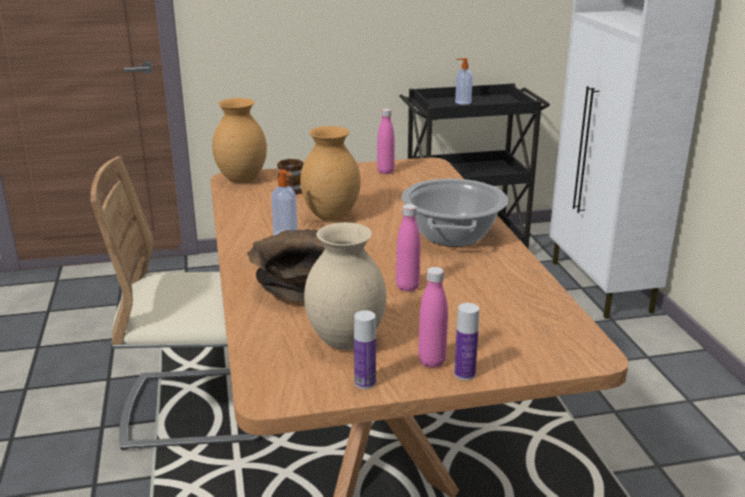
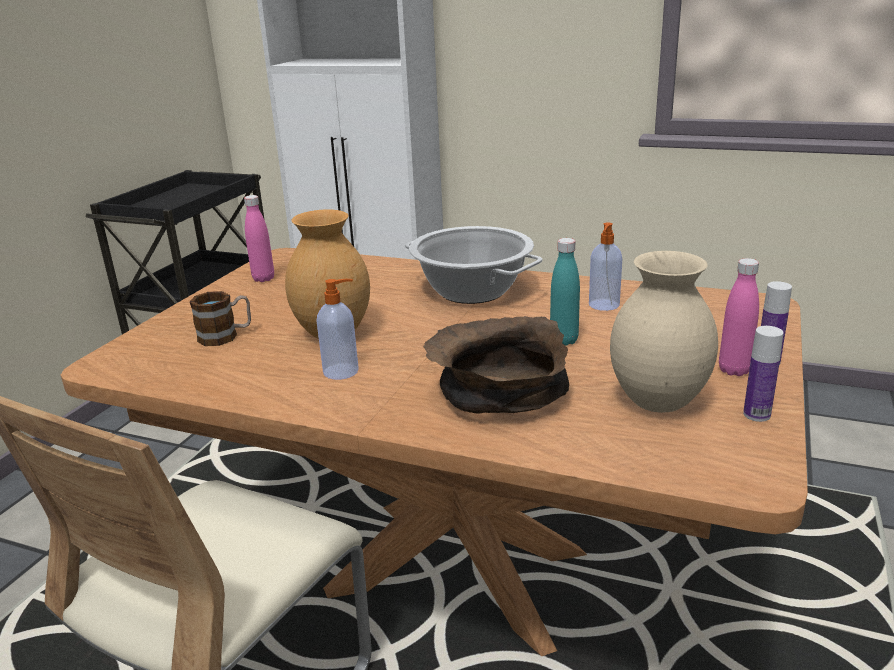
camera: 55 degrees left, 0 degrees up
brown vase [212,98,267,183] -> none
pink bottle [396,204,421,292] -> turquoise bottle [550,238,580,346]
soap dispenser [455,58,473,105] -> soap dispenser moved to [589,222,622,311]

